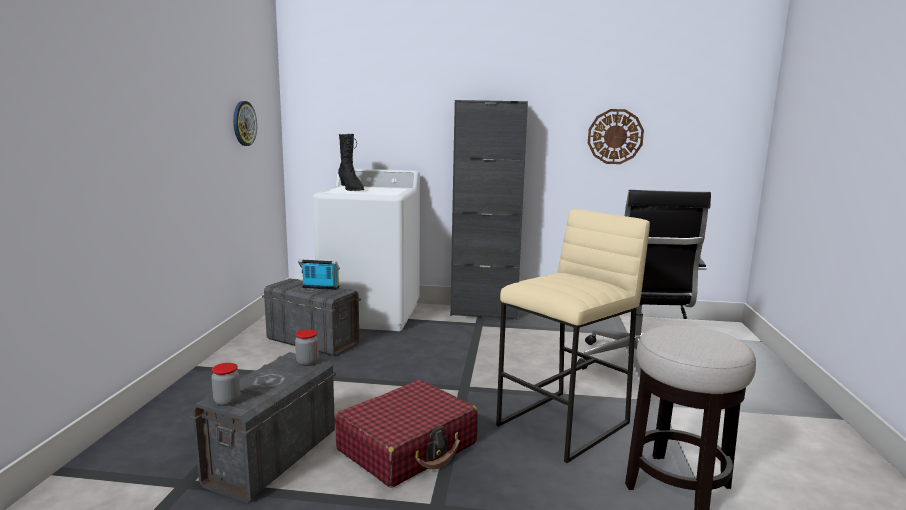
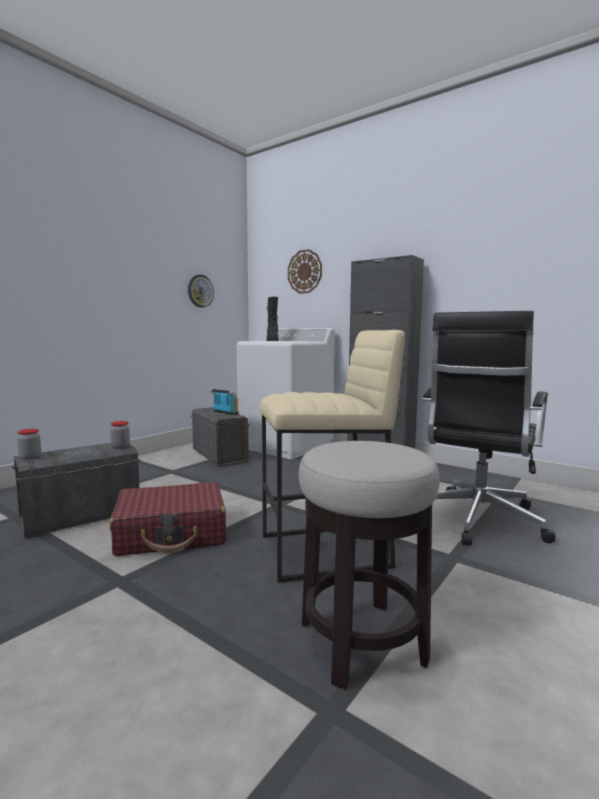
camera: 30 degrees right, 5 degrees down
wall clock [588,109,644,164] -> wall clock moved to [288,249,322,294]

